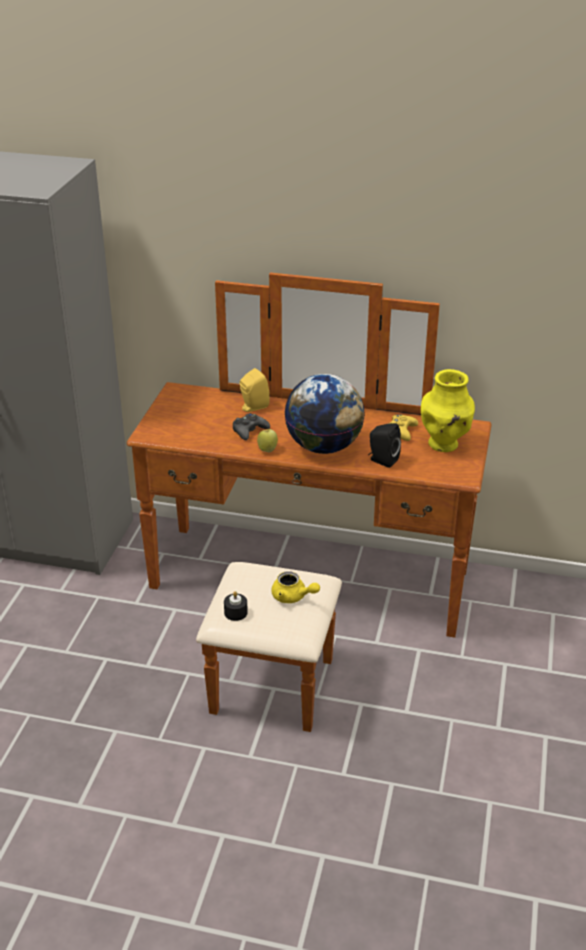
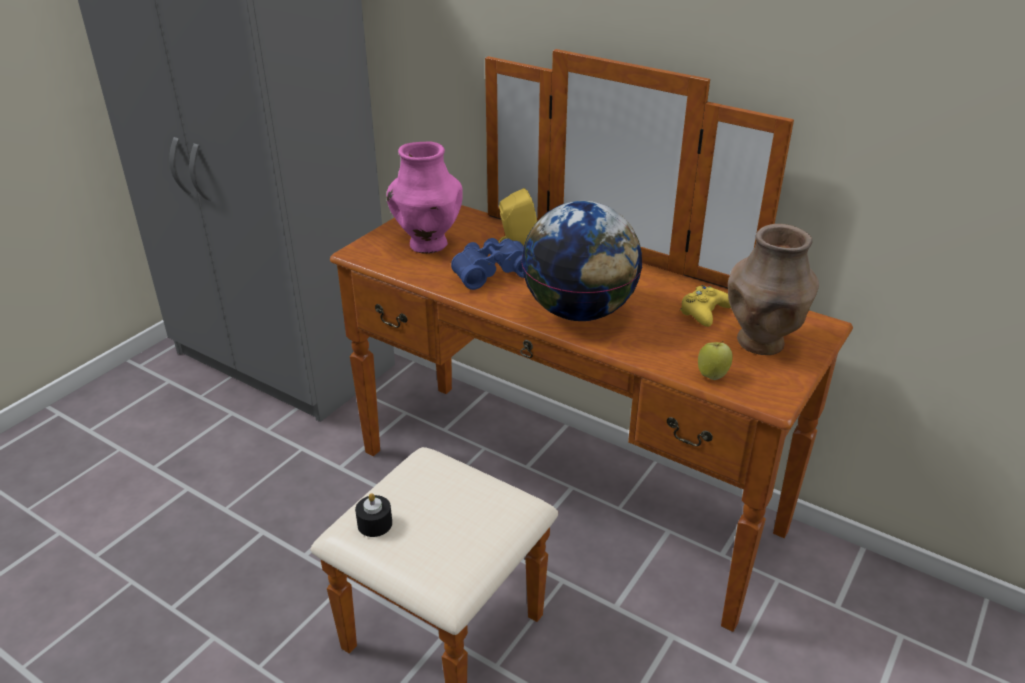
camera: 20 degrees right, 0 degrees up
black game controller [233,413,270,440] -> blue binoculars [451,238,524,290]
apple [257,429,278,452] -> apple moved to [698,341,733,380]
yellow teapot [271,571,320,603] -> none
black speaker [368,423,401,468] -> none
yellow vase [421,369,475,452] -> brown vase [728,224,819,355]
none -> pink vase [386,141,463,254]

